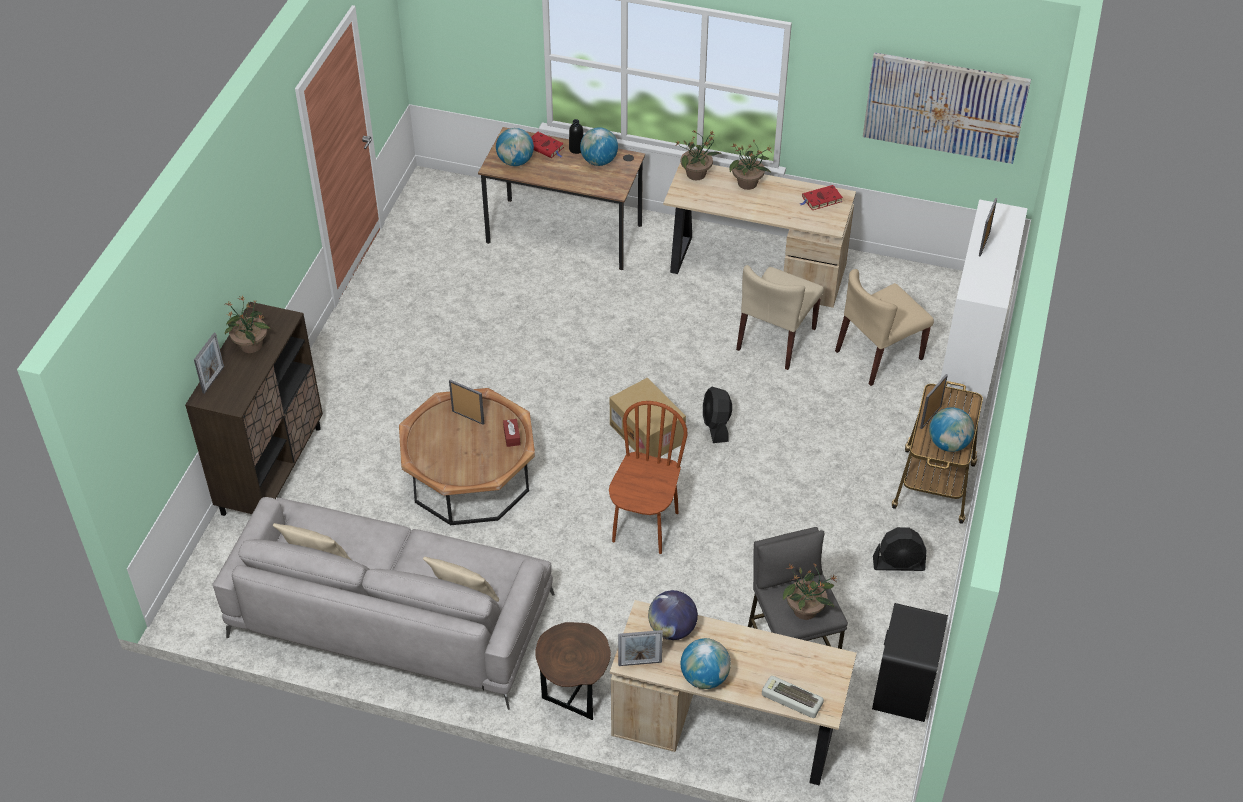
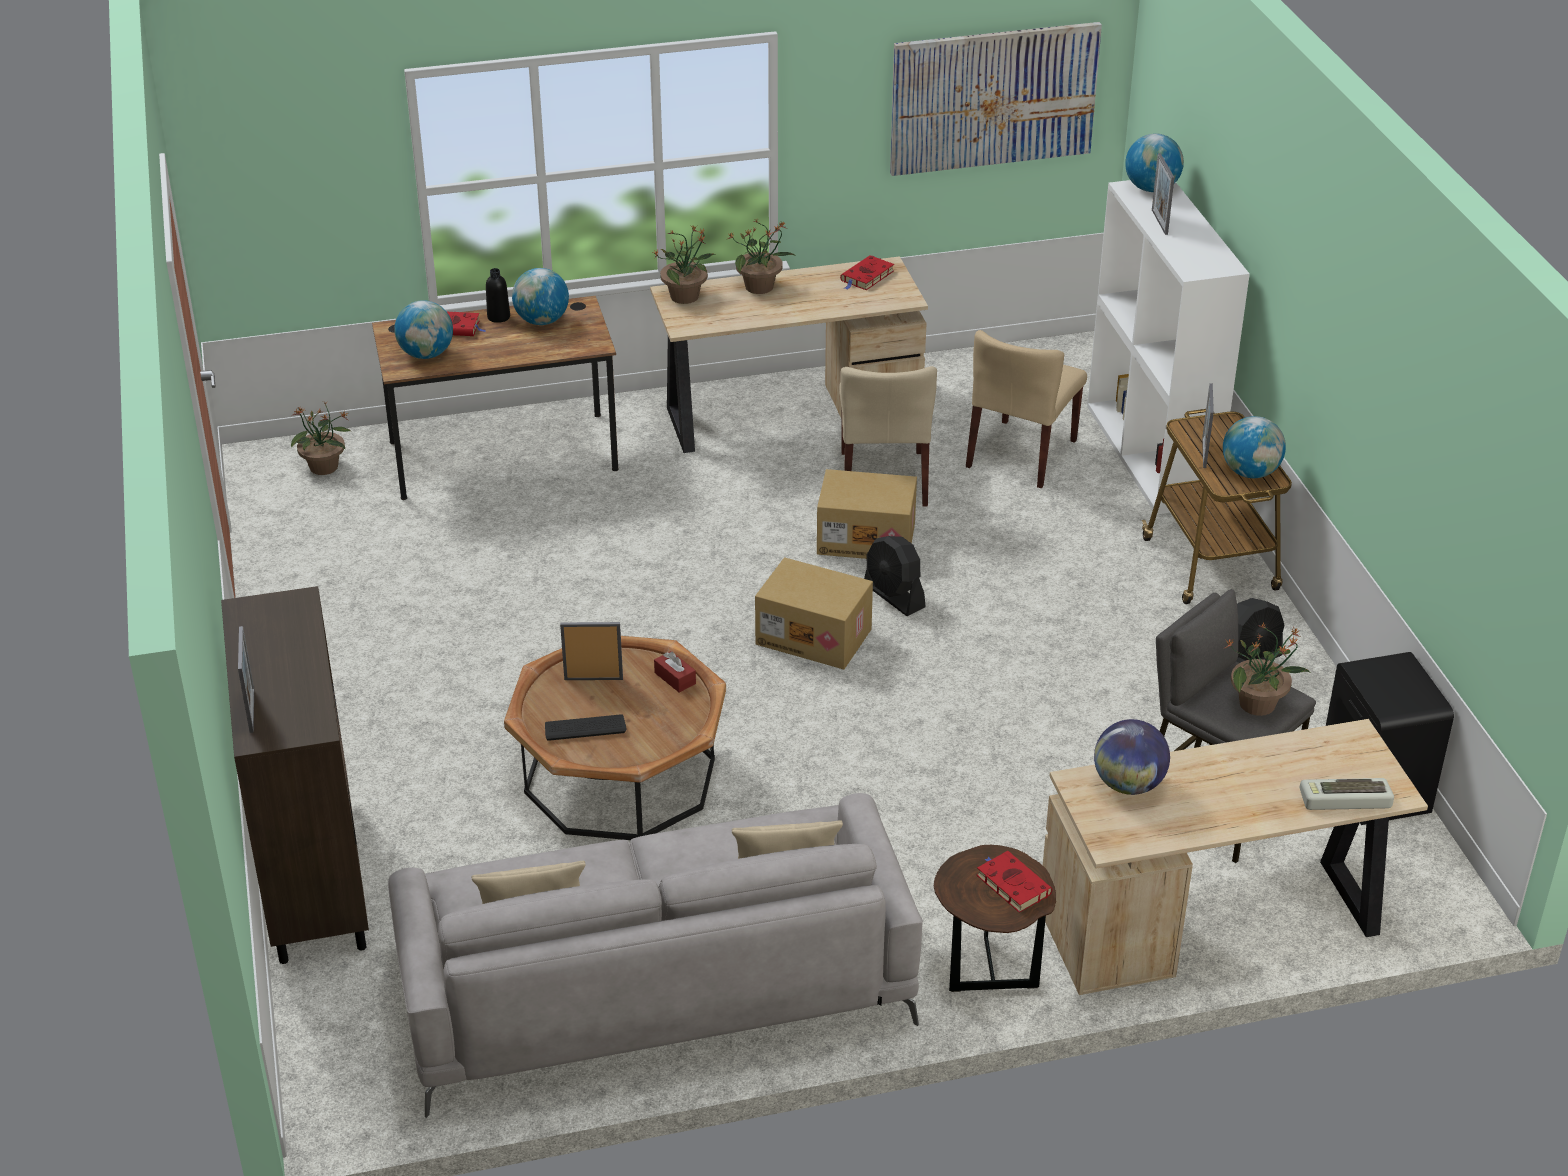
camera: 30 degrees left, 10 degrees down
potted plant [225,296,271,353] -> potted plant moved to [291,401,351,475]
brown chair [609,401,688,554] -> none
picture frame [618,630,663,666] -> none
globe [681,638,731,689] -> globe moved to [1125,133,1184,192]
none -> keyboard [545,714,626,741]
none -> cardboard box [817,469,917,559]
none -> red book [977,851,1052,913]

